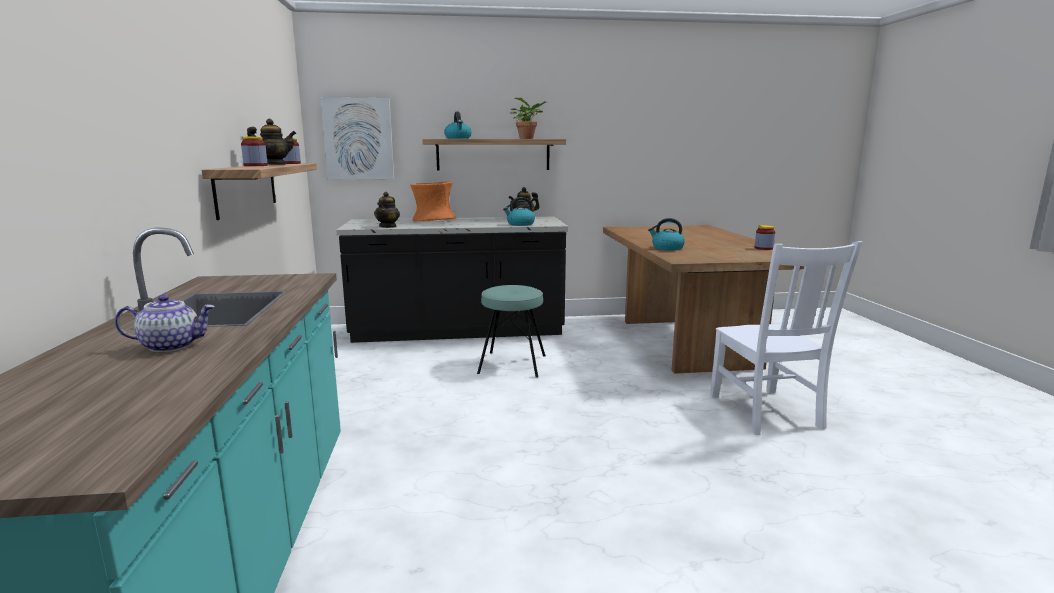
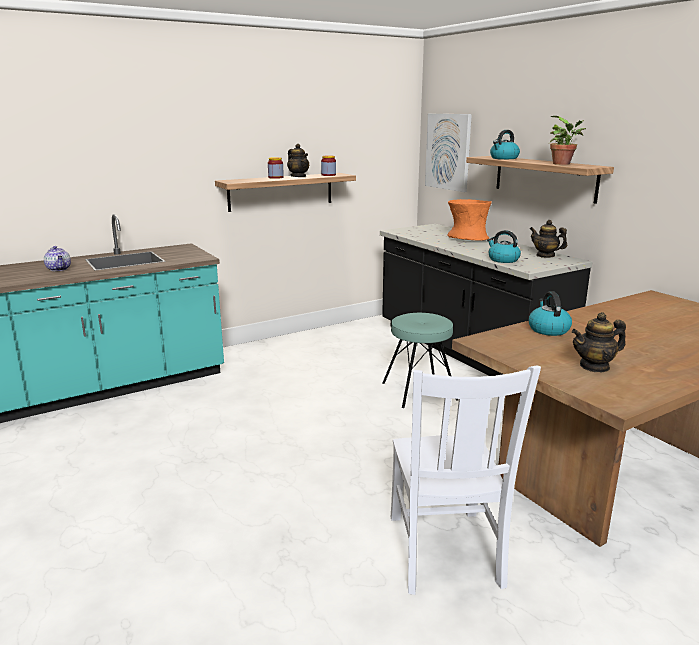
camera: 65 degrees right, 5 degrees up
teapot [374,192,400,228] -> teapot moved to [572,312,626,372]
white chair [710,241,862,435] -> white chair turned 60 degrees counterclockwise [391,366,541,595]
jar [755,225,775,250] -> none

